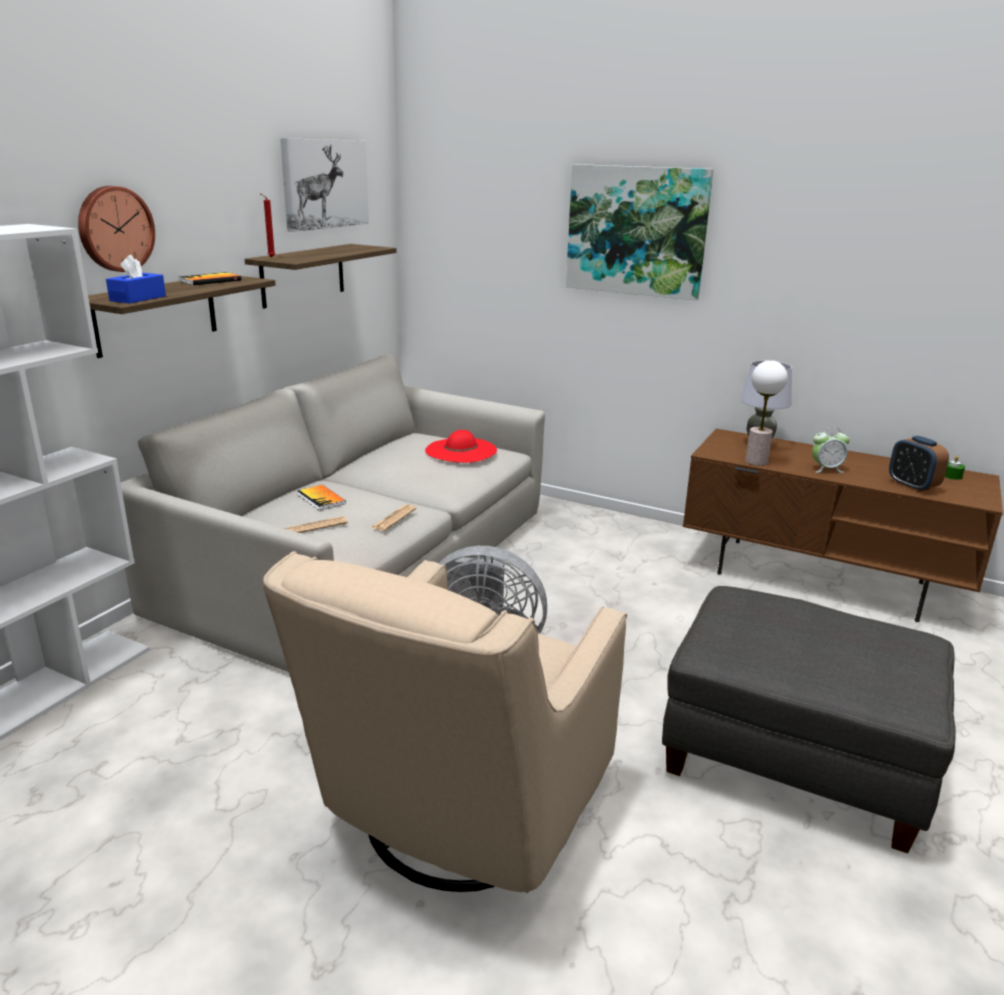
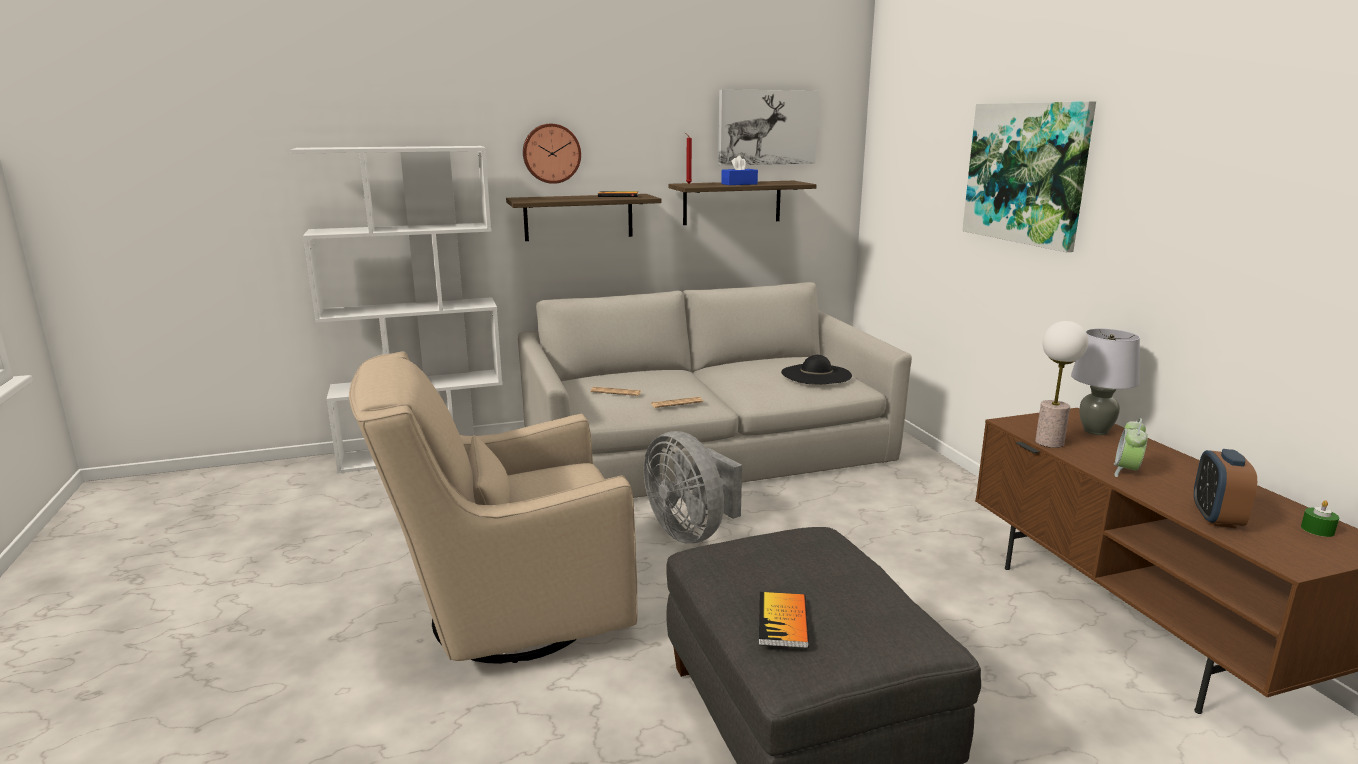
camera: 45 degrees right, 5 degrees down
blue tissue box [106,255,166,304] -> blue tissue box moved to [721,155,758,185]
book [297,485,346,511] -> book moved to [759,592,809,648]
red hat [425,430,497,463] -> black hat [781,355,852,385]
alarm clock [812,427,850,473] -> alarm clock turned 75 degrees clockwise [1114,418,1148,477]

